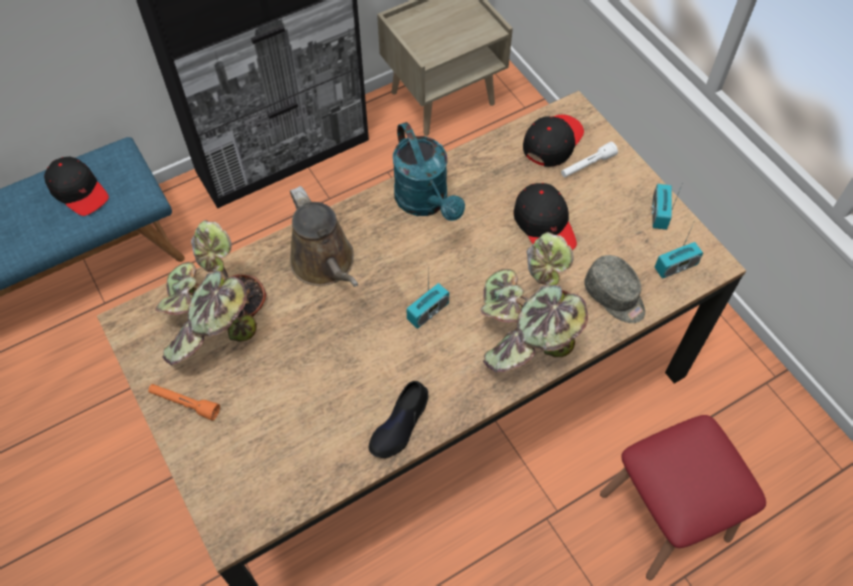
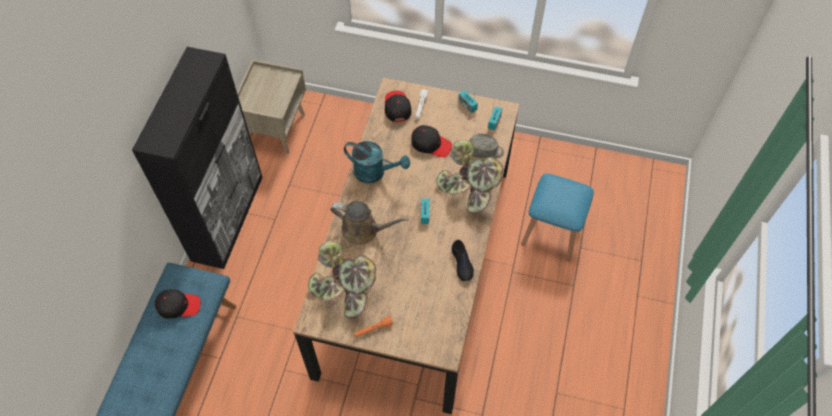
camera: 45 degrees left, 0 degrees up
red stool [600,415,766,580] -> blue stool [521,174,594,261]

